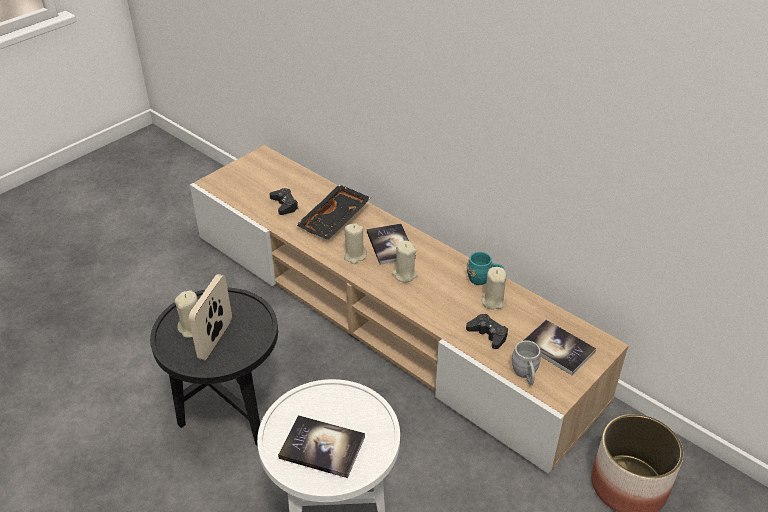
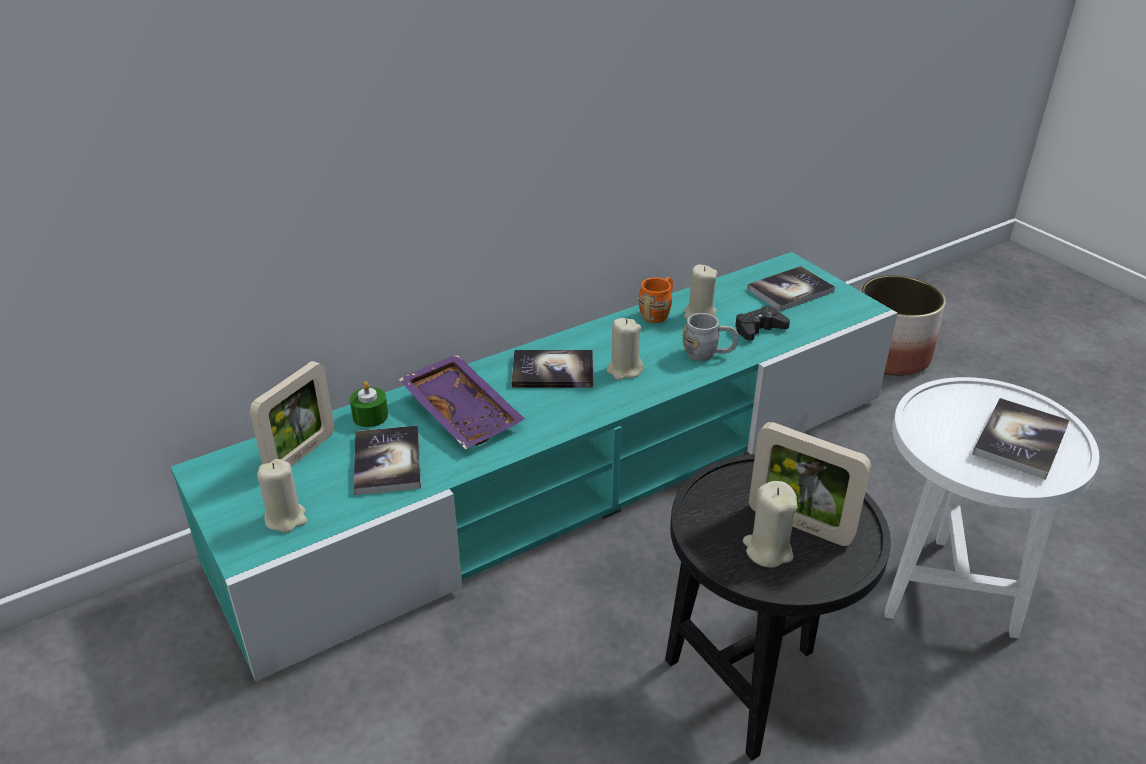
camera: 75 degrees left, 5 degrees down
beige tv stand [190,145,629,474] -> turquoise tv stand [170,252,897,682]
black game controller [270,188,299,215] -> book [354,425,421,495]
black tray [296,184,371,240] -> purple tray [399,354,525,449]
beige candle [344,223,367,264] -> beige candle moved to [257,459,307,533]
turquoise mug [467,252,505,285] -> orange mug [638,277,673,323]
grey mug [512,340,541,385] -> grey mug moved to [683,313,738,361]
none -> picture frame [250,361,335,467]
none -> green candle [350,381,388,427]

